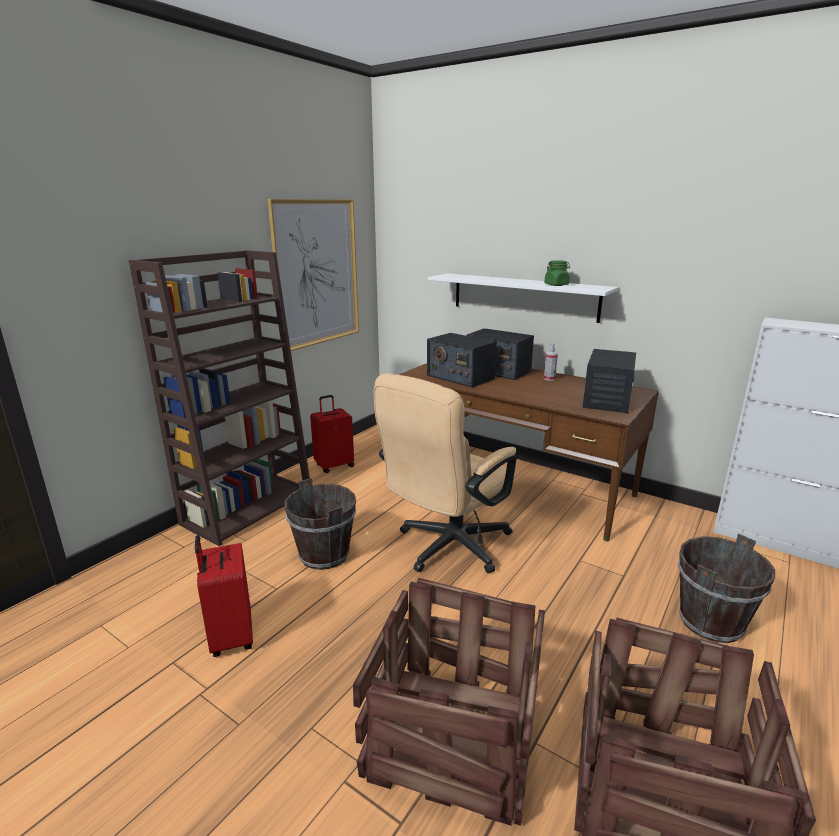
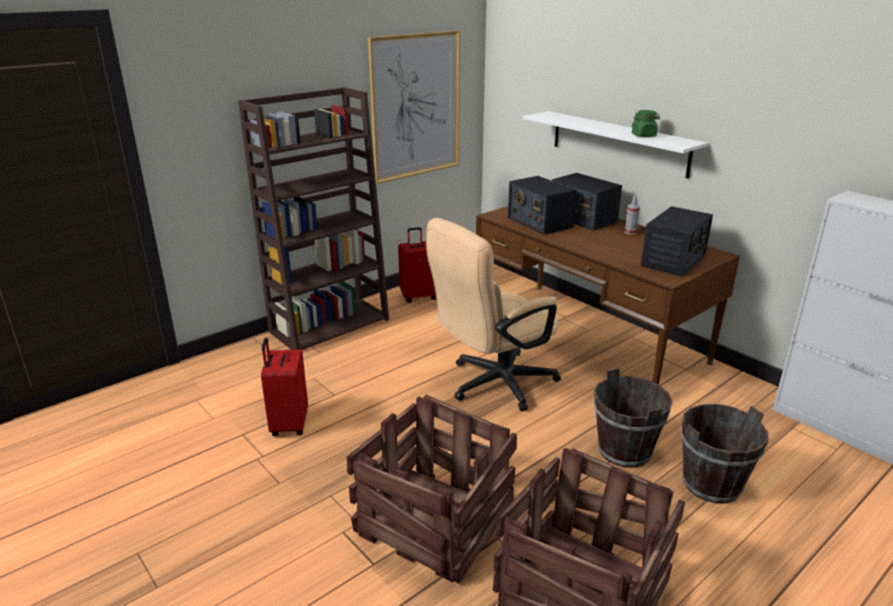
camera: 15 degrees right, 5 degrees up
brown bucket [285,478,356,570] -> brown bucket moved to [593,368,673,468]

